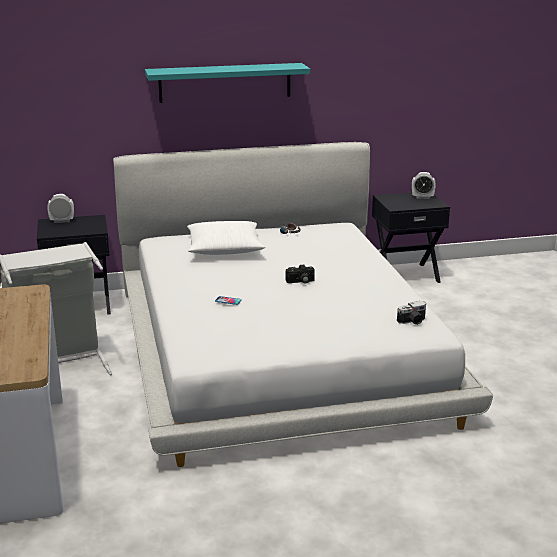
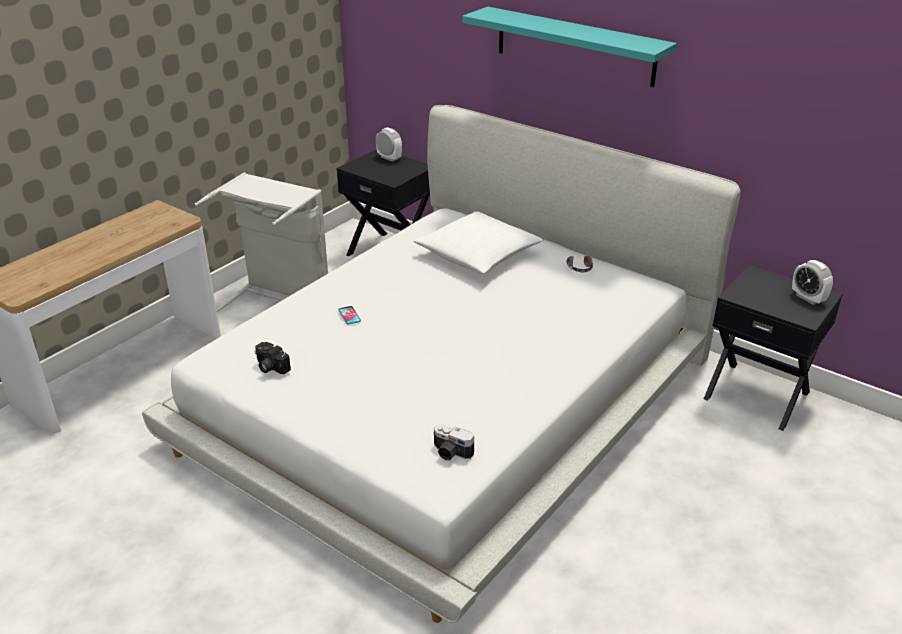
camera: 50 degrees right, 10 degrees up
camera [286,264,315,284] -> camera moved to [255,342,291,374]

